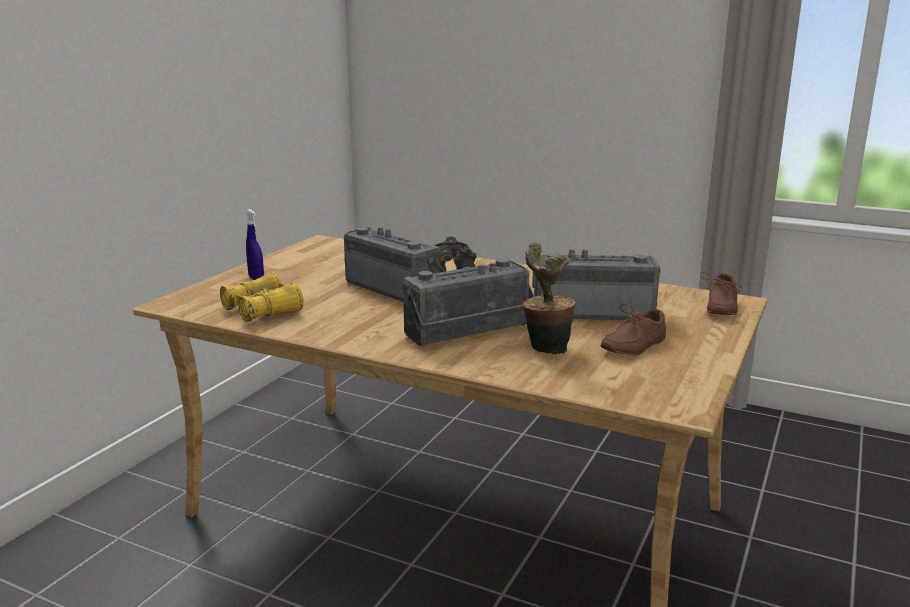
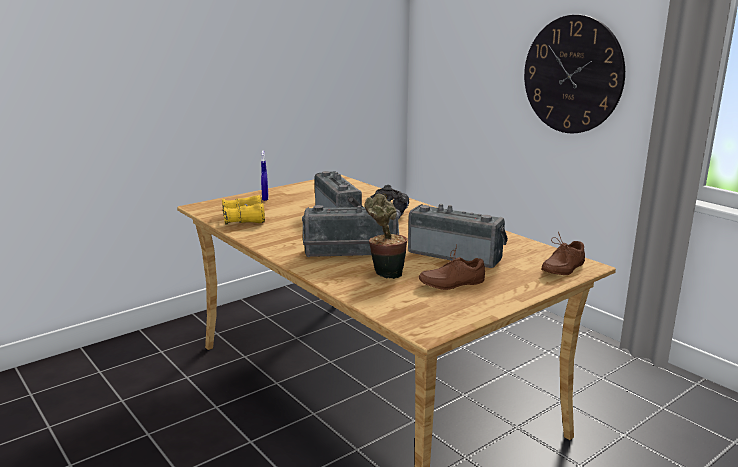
camera: 25 degrees right, 0 degrees up
none -> wall clock [524,15,625,133]

